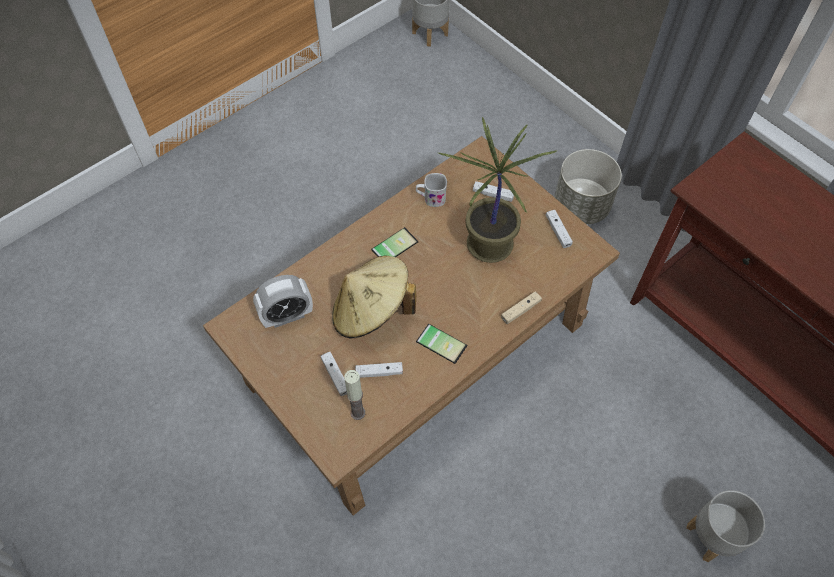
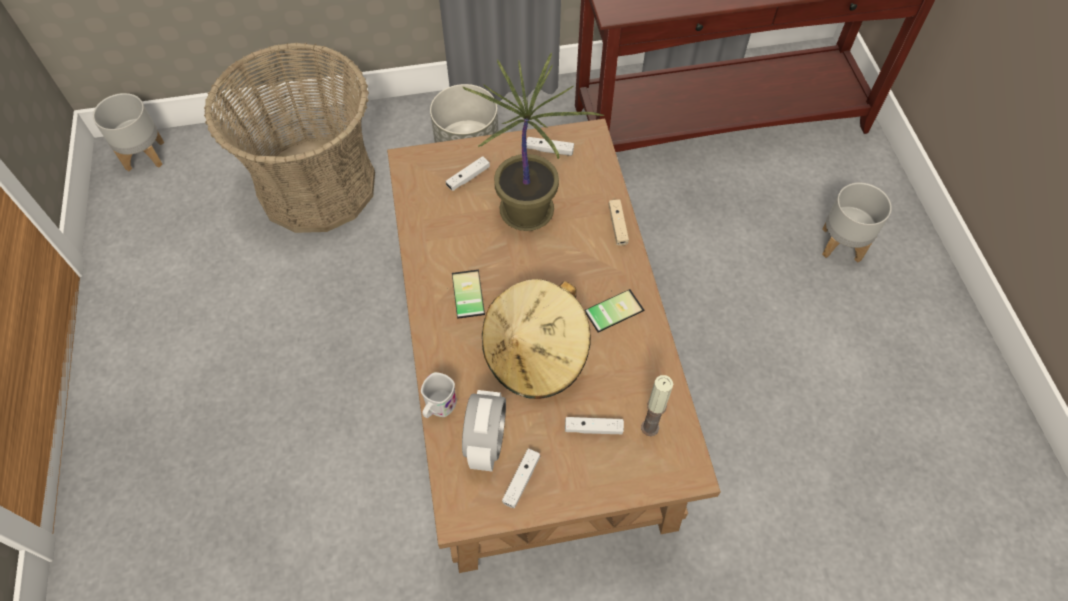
camera: 60 degrees left, 0 degrees up
white game controller [355,362,403,378] -> white game controller moved to [502,449,540,508]
white mug [416,173,447,207] -> white mug moved to [421,372,457,418]
none -> basket [204,43,375,233]

